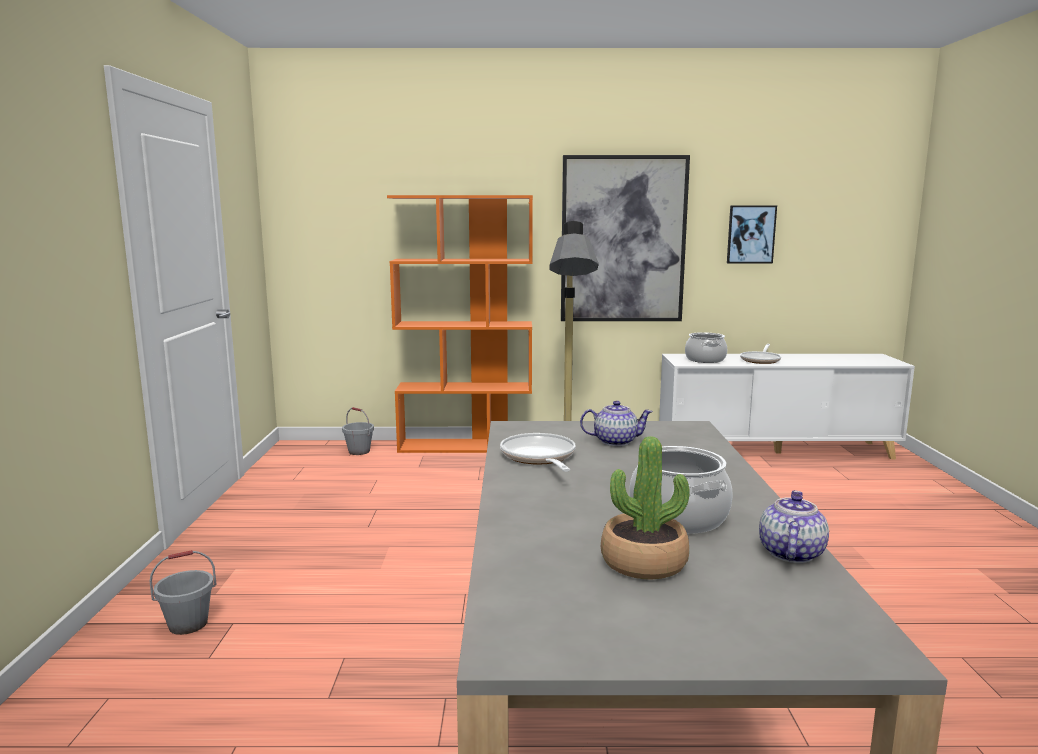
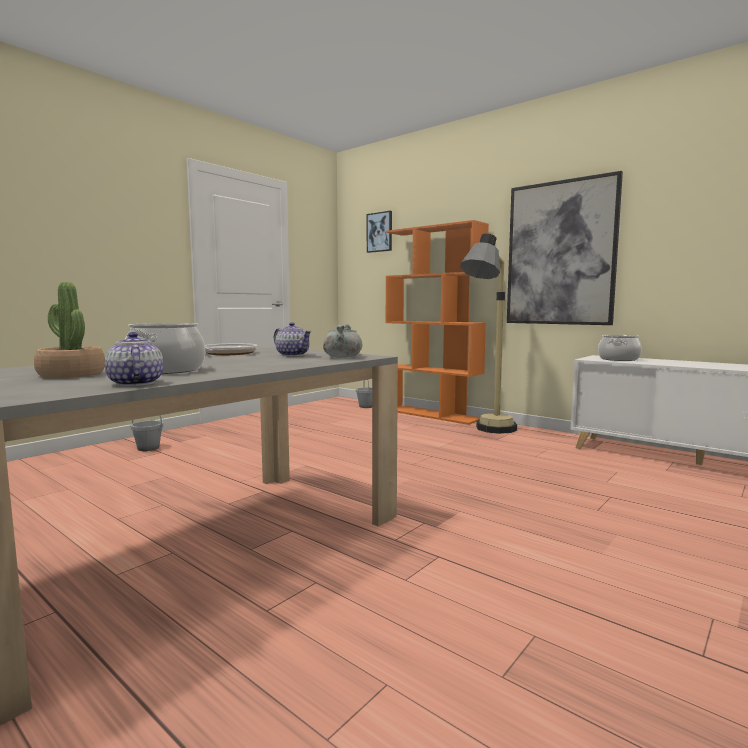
camera: 40 degrees right, 5 degrees down
picture [727,206,777,263] -> picture moved to [367,211,392,253]
frying pan [740,344,781,364] -> none
teapot [759,490,829,563] -> teapot turned 90 degrees counterclockwise [105,332,164,386]
none -> grey cooking pot [323,324,362,358]

